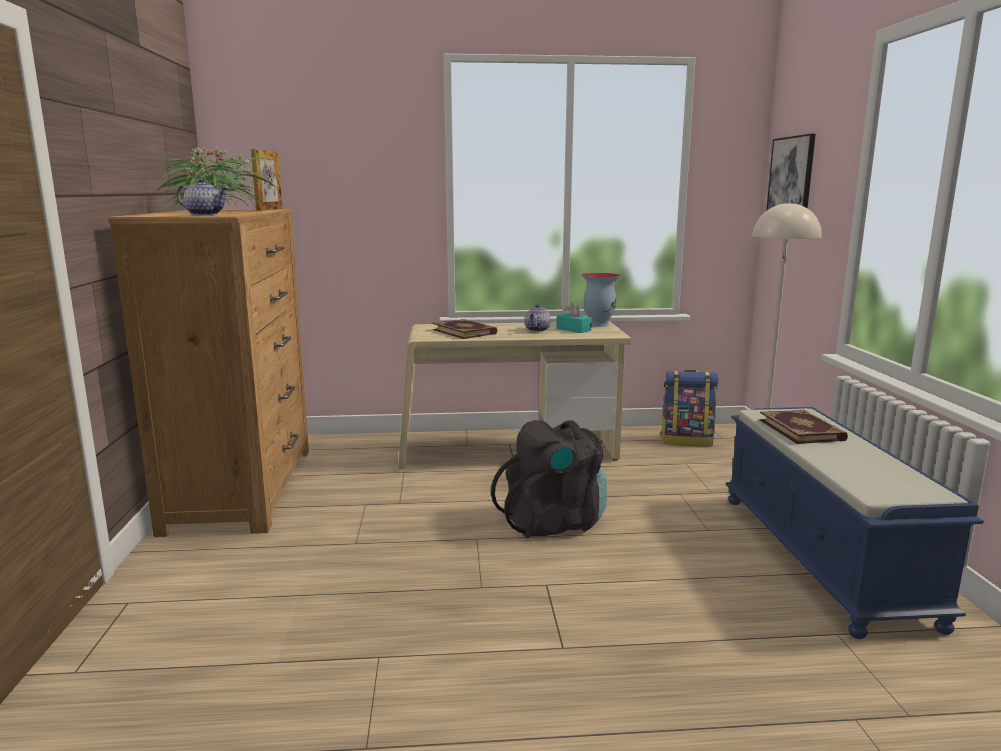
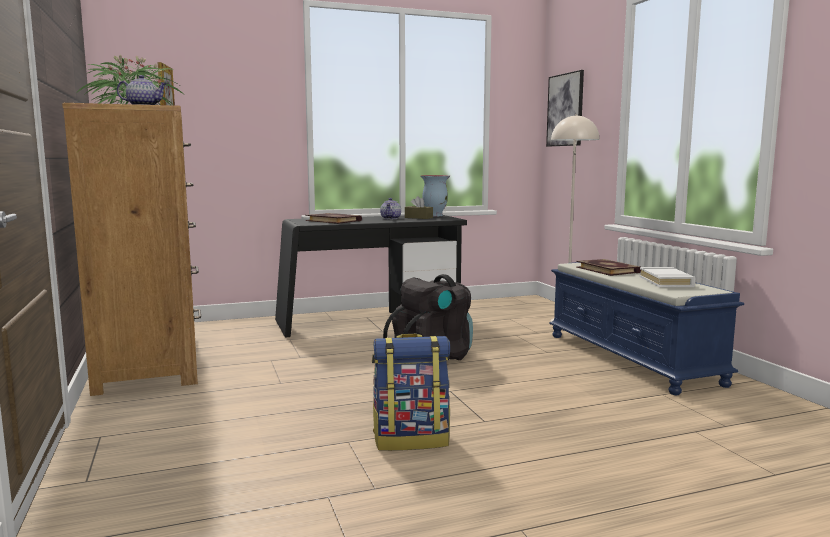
camera: 15 degrees left, 5 degrees down
beige desk [398,321,631,470] -> black desk [275,215,467,338]
turquoise tissue box [556,303,592,333] -> brown tissue box [405,196,433,219]
backpack [660,370,718,446] -> backpack moved to [372,333,450,451]
none -> white book [639,267,696,287]

